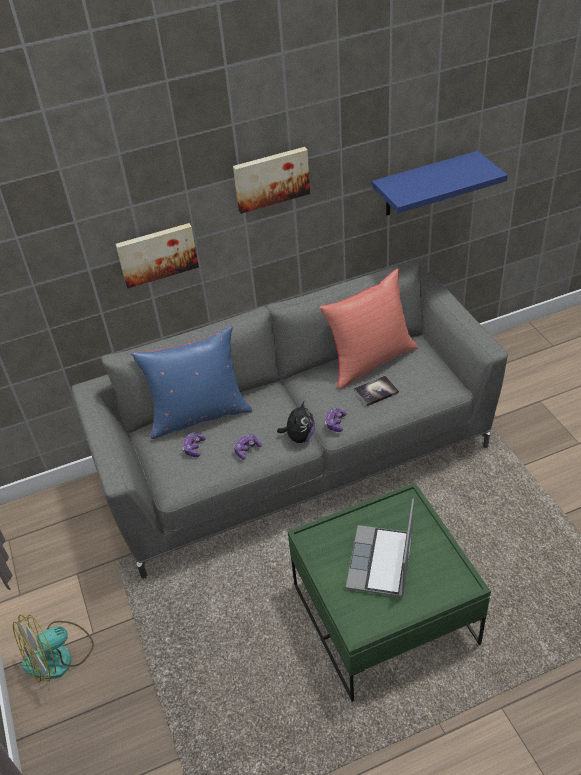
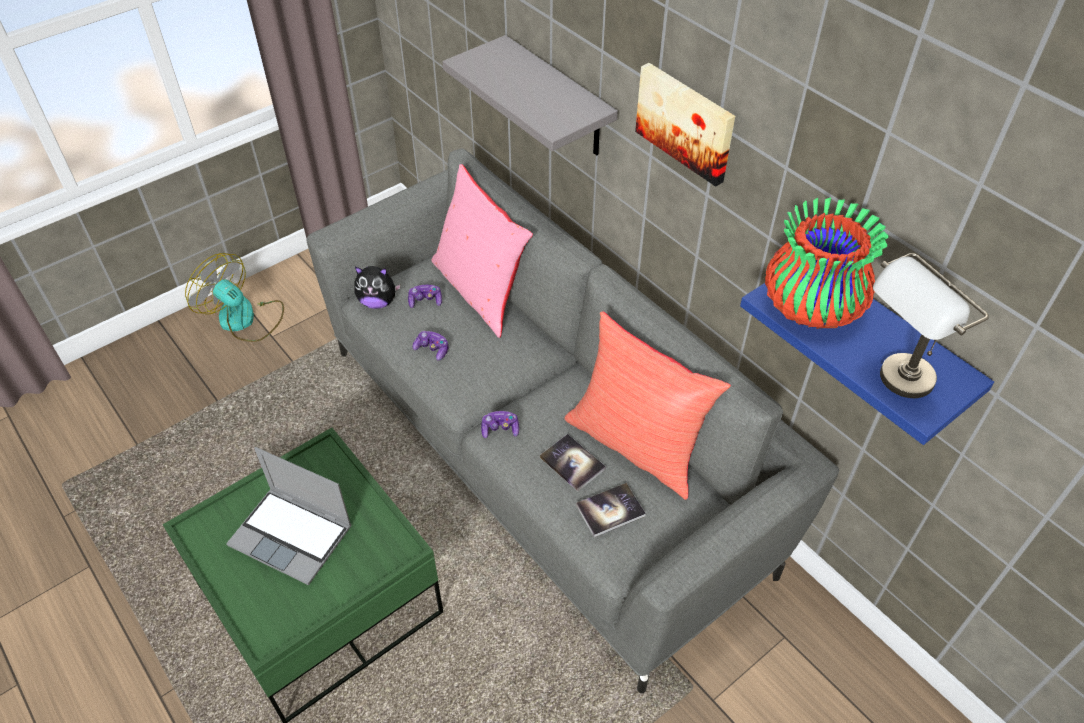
camera: 70 degrees right, 5 degrees up
picture [116,223,199,288] -> grey shelf [442,35,618,155]
blue pillow [131,326,253,439] -> pink pillow [431,164,533,338]
plush toy [277,401,315,443] -> plush toy moved to [354,266,401,309]
laptop [346,498,414,597] -> laptop turned 150 degrees counterclockwise [226,447,352,585]
none -> book [576,483,646,537]
none -> vase [765,197,888,329]
none -> grey table lamp [873,253,989,398]

